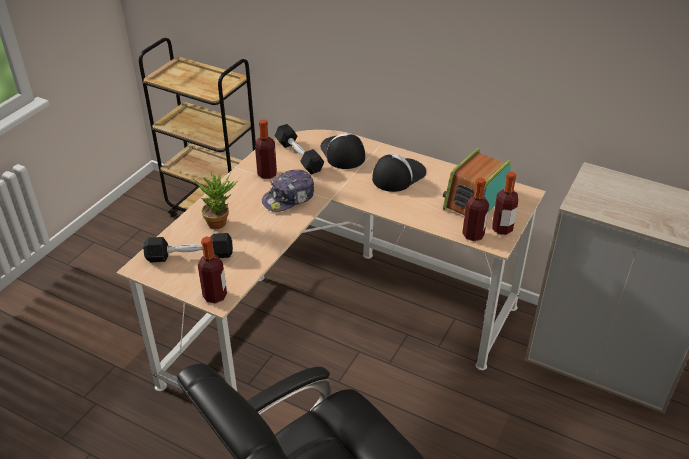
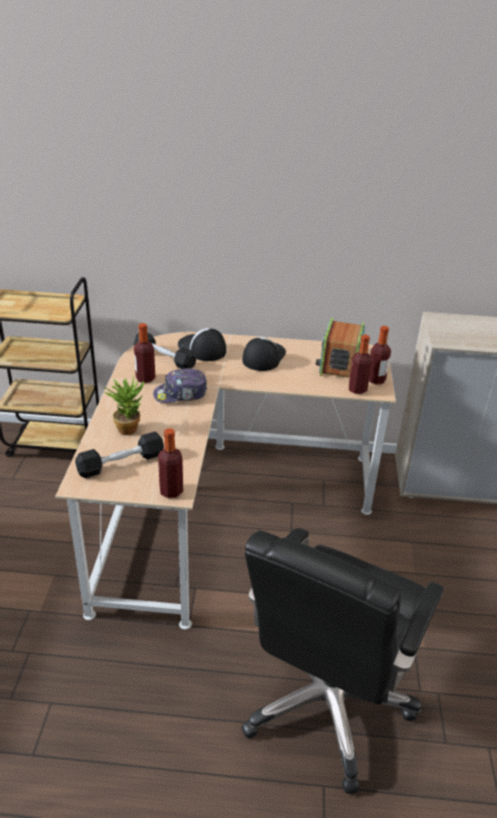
camera: 25 degrees left, 5 degrees down
cap [262,170,314,212] -> cap turned 45 degrees clockwise [153,368,207,403]

